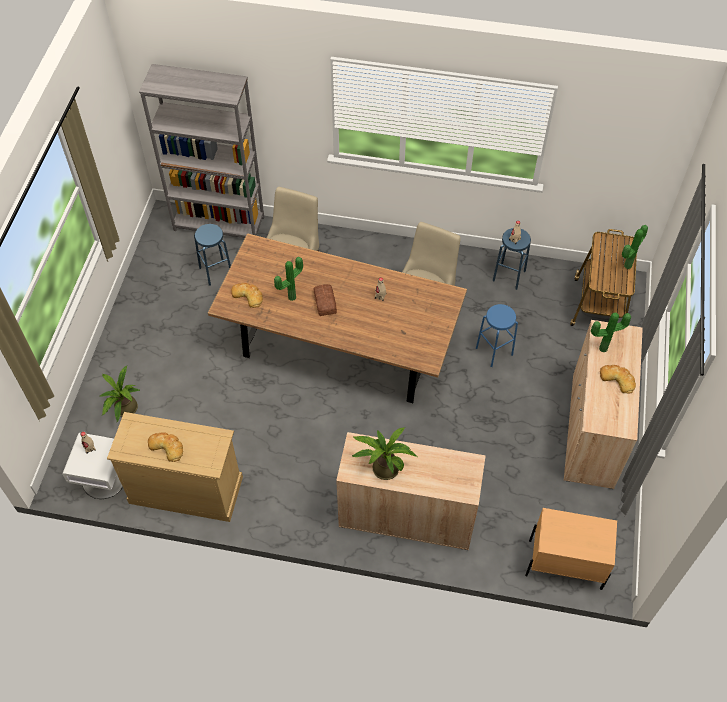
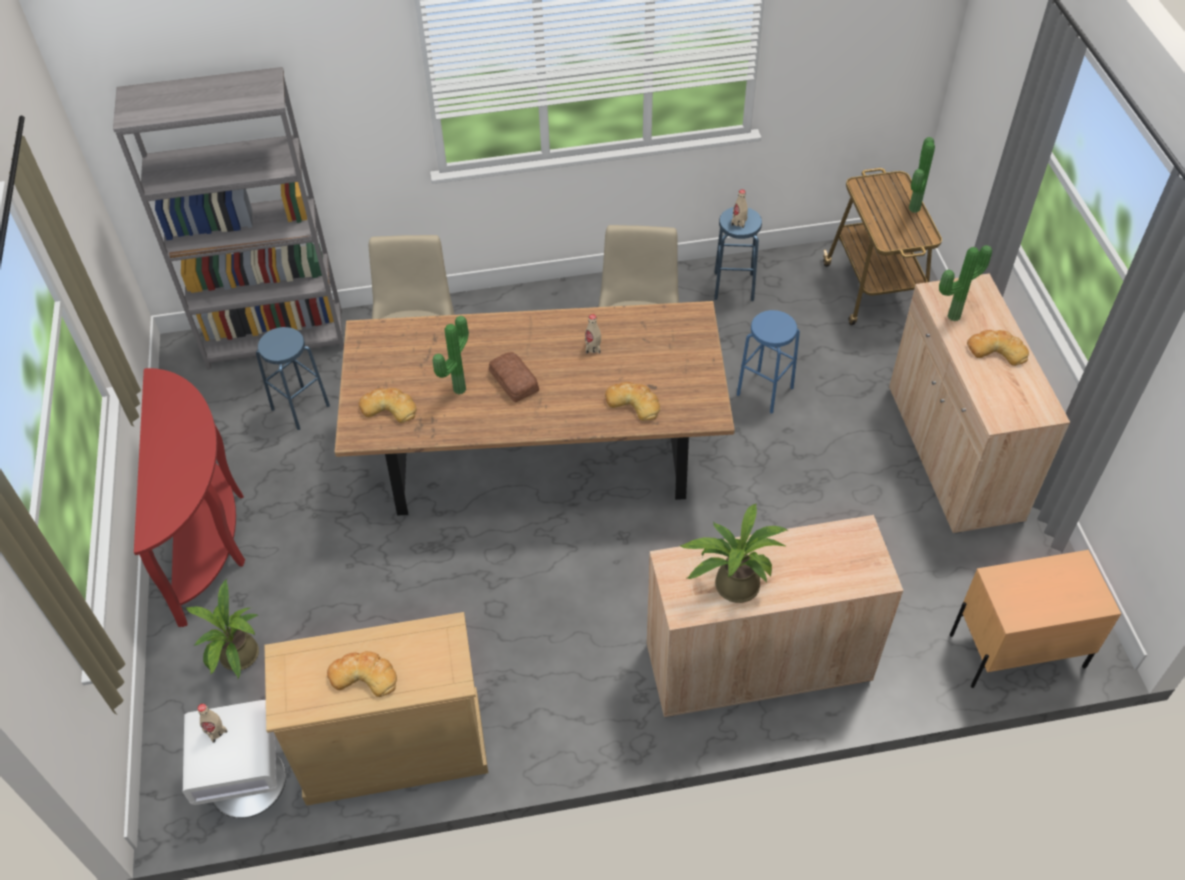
camera: 20 degrees left, 5 degrees down
none -> red console table [134,368,245,627]
none -> bread [605,382,660,421]

